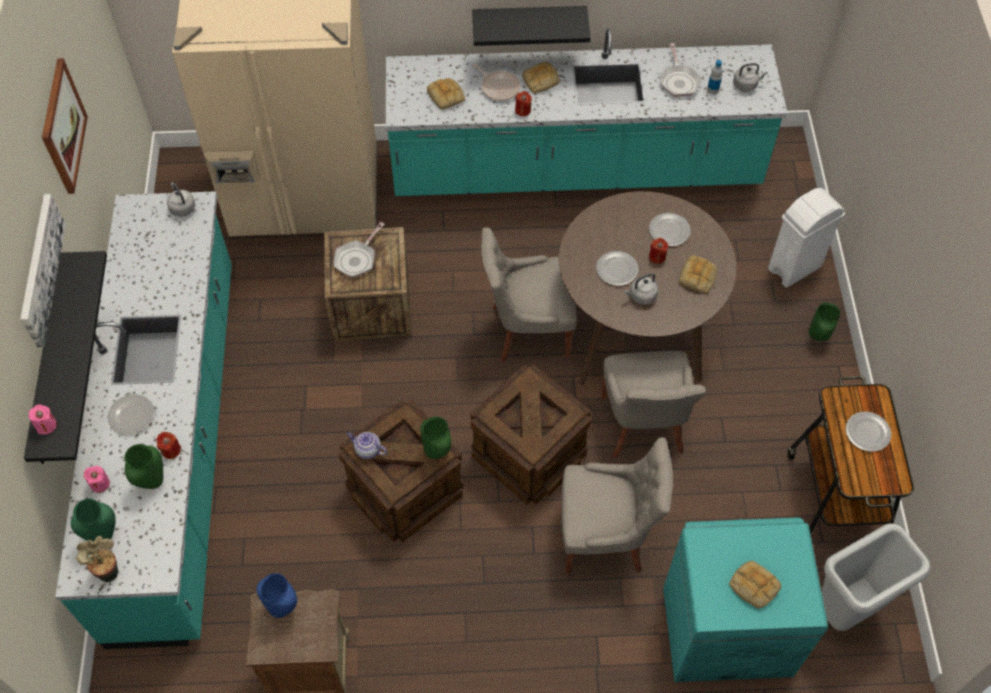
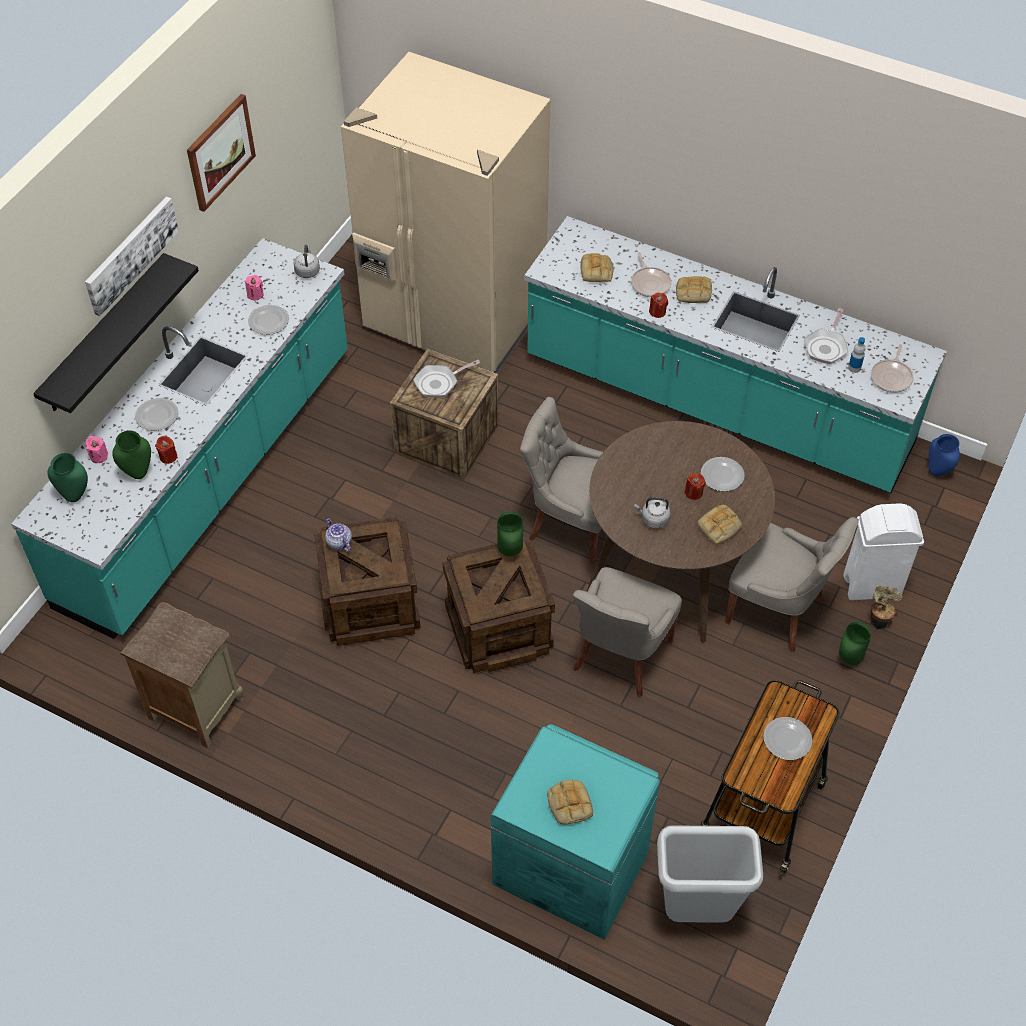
camera: 30 degrees right, 5 degrees down
pink candle [28,405,57,435] -> pink candle moved to [245,275,264,300]
potted plant [75,536,118,582] -> potted plant moved to [871,586,902,630]
blue vase [257,573,297,618] -> blue vase moved to [928,434,960,477]
green vase [420,417,451,459] -> green vase moved to [497,511,523,556]
black shelf [472,6,591,46] -> none
grey chair [562,437,673,574] -> grey chair moved to [725,517,859,652]
plate [596,251,638,286] -> plate moved to [248,305,289,335]
grey kettle [733,63,768,92] -> frying pan [871,344,914,393]

